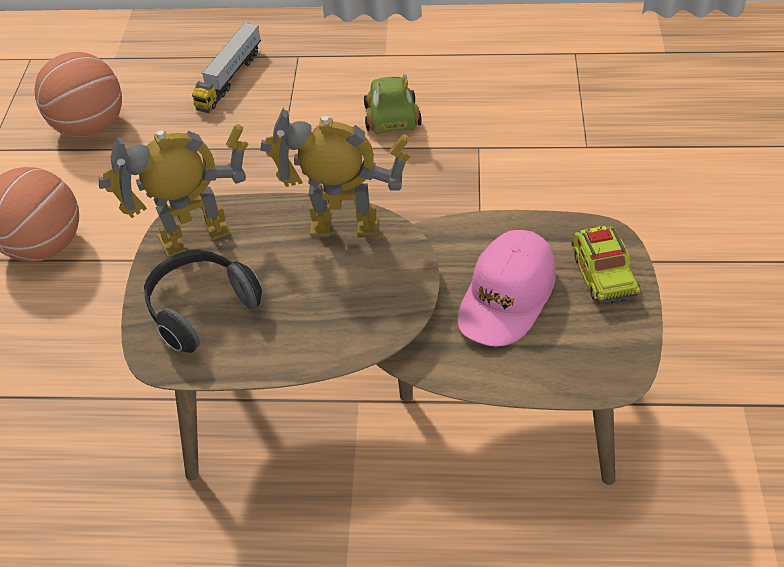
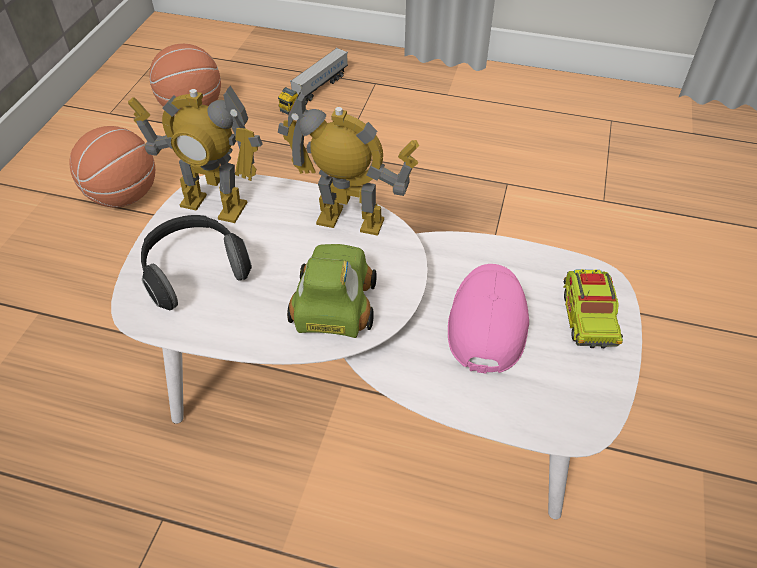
camera: 10 degrees right, 0 degrees up
toy robot [99,124,248,258] -> toy robot turned 150 degrees counterclockwise [128,86,263,223]
brown coffee table [121,193,663,485] -> white coffee table [111,174,642,519]
toy car [364,75,422,134] -> toy car moved to [287,244,377,338]
pink cap [458,230,555,346] -> pink cap turned 150 degrees clockwise [448,264,529,373]

